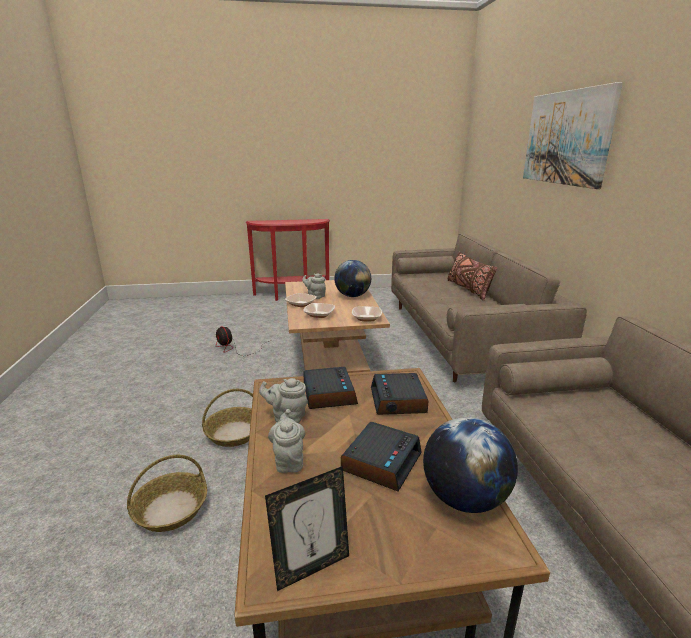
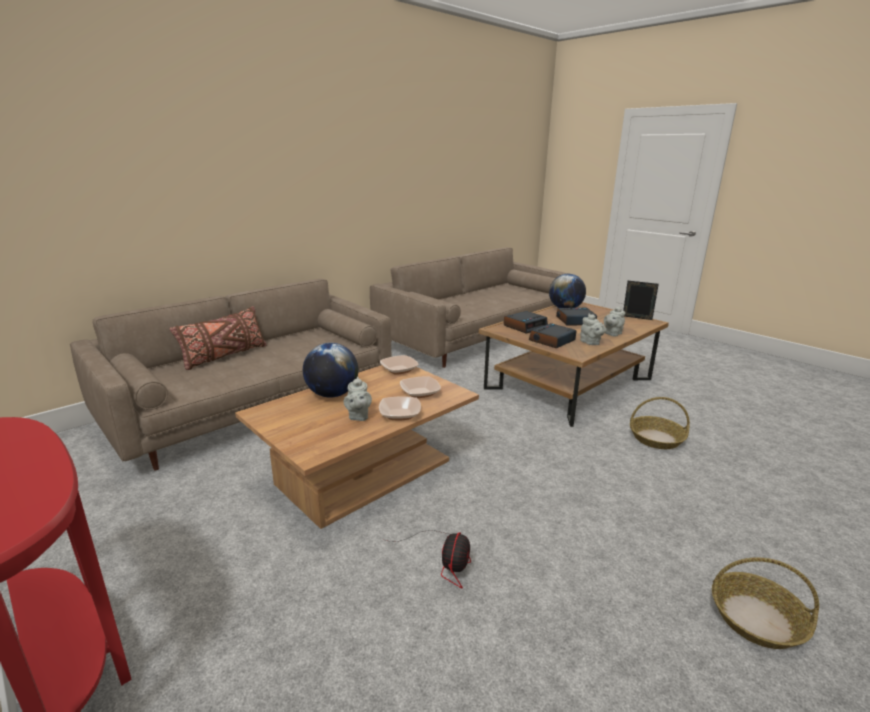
camera: 125 degrees left, 0 degrees up
basket [202,389,253,447] -> basket moved to [712,558,819,649]
picture [523,82,623,189] -> none

